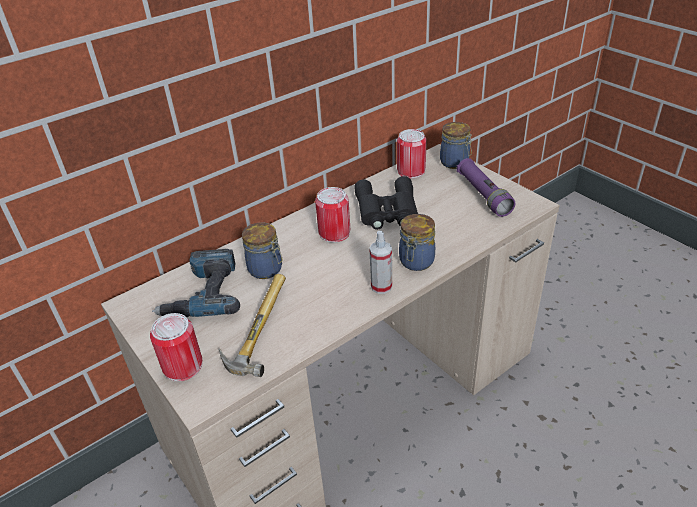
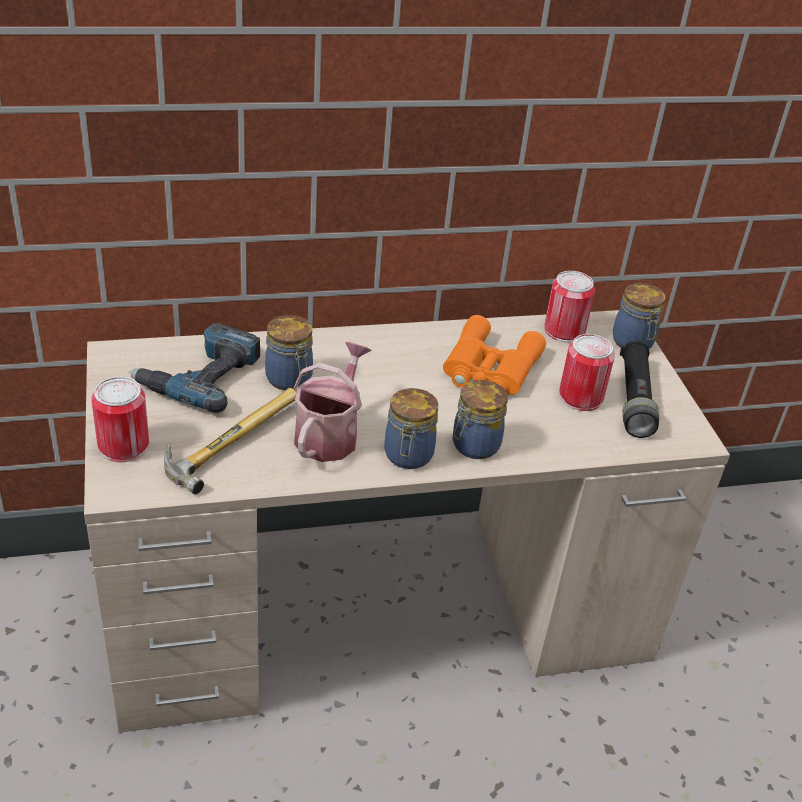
camera: 20 degrees right, 0 degrees up
can [315,187,350,243] -> can moved to [559,334,615,411]
black binoculars [354,176,418,230] -> orange binoculars [443,315,546,395]
spray bottle [369,231,392,294] -> jar [384,388,438,469]
purple flashlight [456,158,516,217] -> black flashlight [620,340,659,438]
none -> watering can [294,342,372,462]

